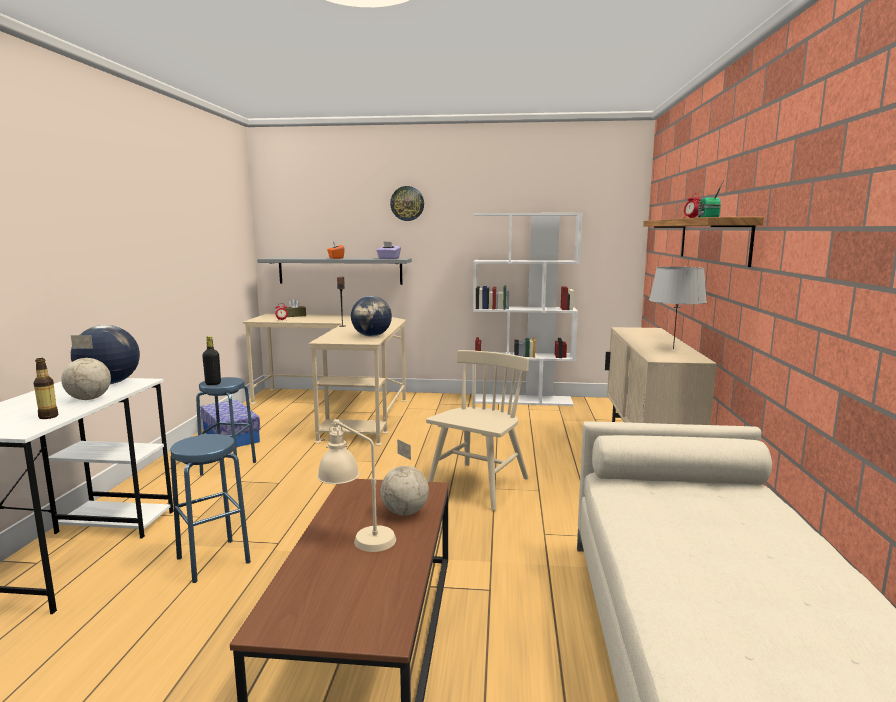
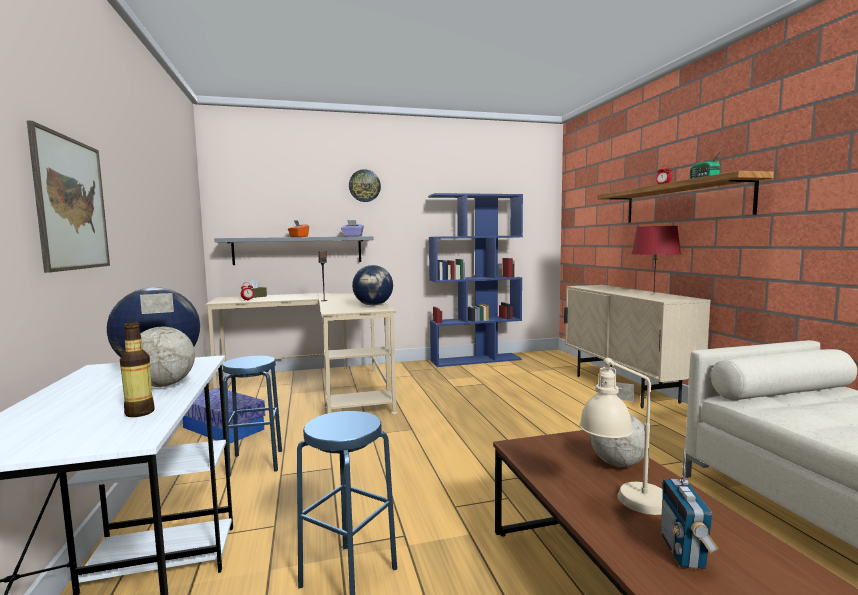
camera: 20 degrees left, 5 degrees down
black bottle [202,336,221,385] -> none
beige chair [426,350,529,511] -> none
white bookcase [472,213,582,406] -> blue bookcase [428,193,523,367]
grey table lamp [649,267,707,349] -> red table lamp [632,226,681,290]
none -> picture [27,120,110,273]
none -> radio [661,449,720,569]

